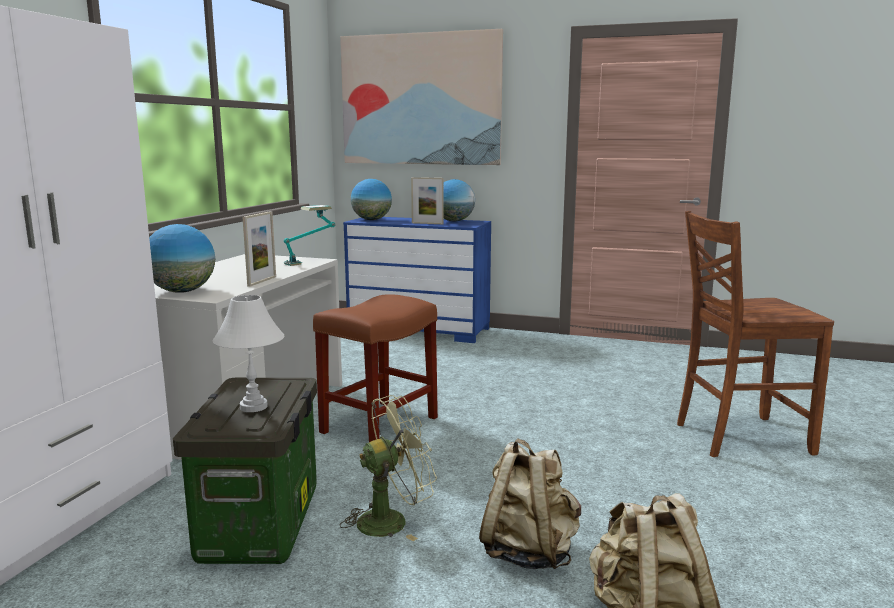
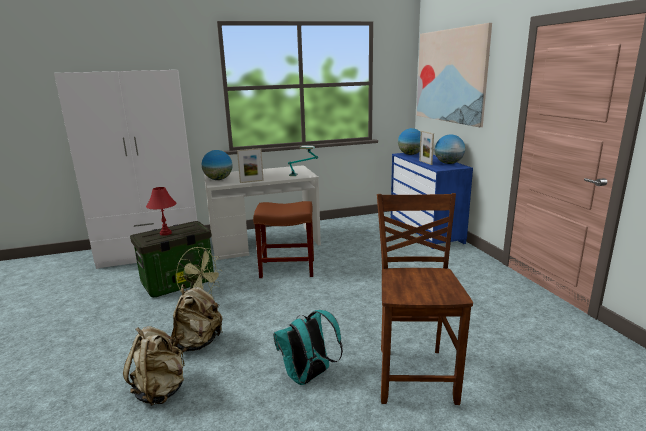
camera: 55 degrees right, 5 degrees up
white table lamp [212,295,284,412] -> red table lamp [146,187,176,236]
brown chair [677,211,834,457] -> brown chair turned 45 degrees clockwise [377,193,473,405]
none -> turquoise backpack [273,310,343,385]

